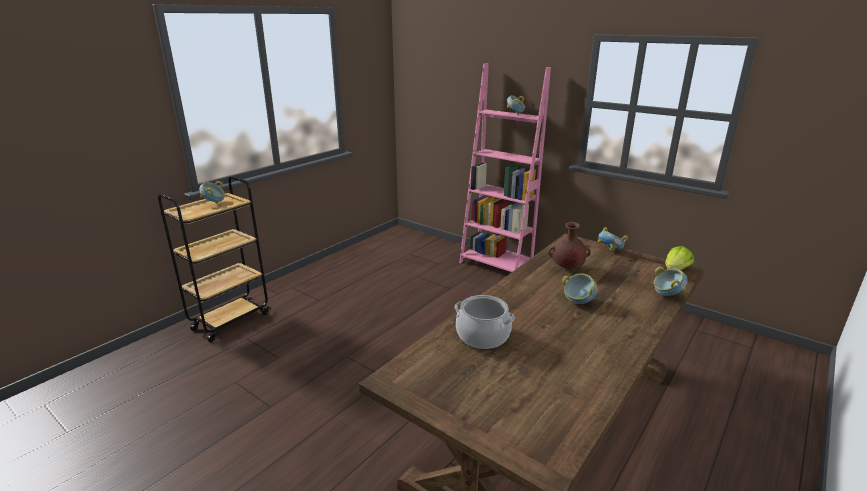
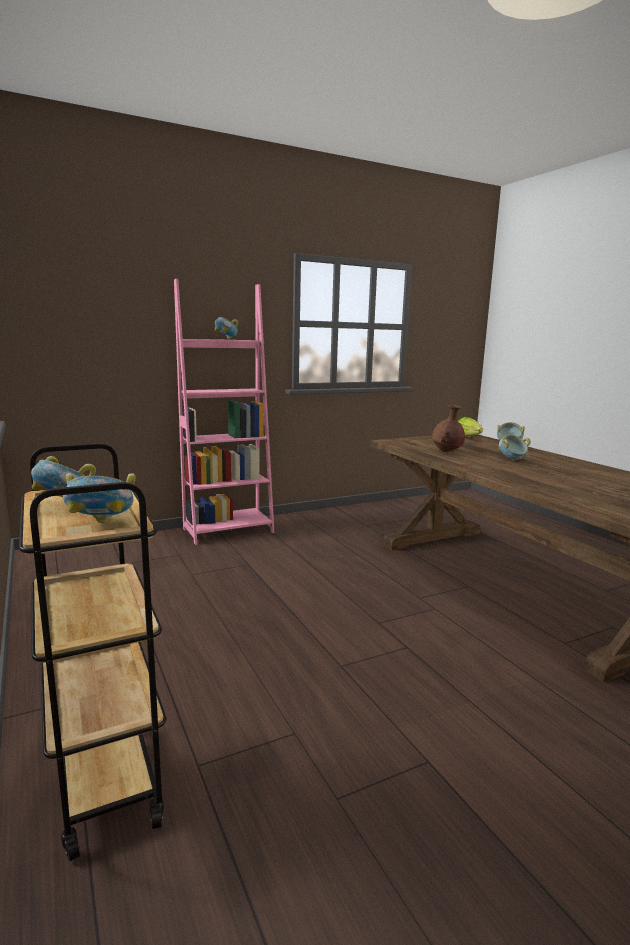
camera: 65 degrees left, 10 degrees down
cooking pot [455,295,515,349] -> none
bowl [598,227,628,251] -> bowl moved to [63,473,136,523]

